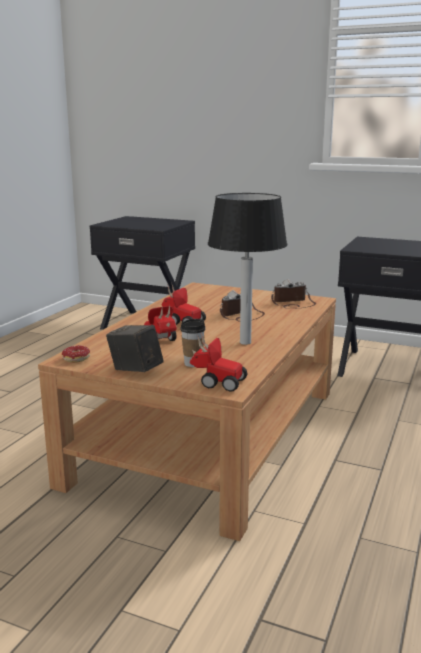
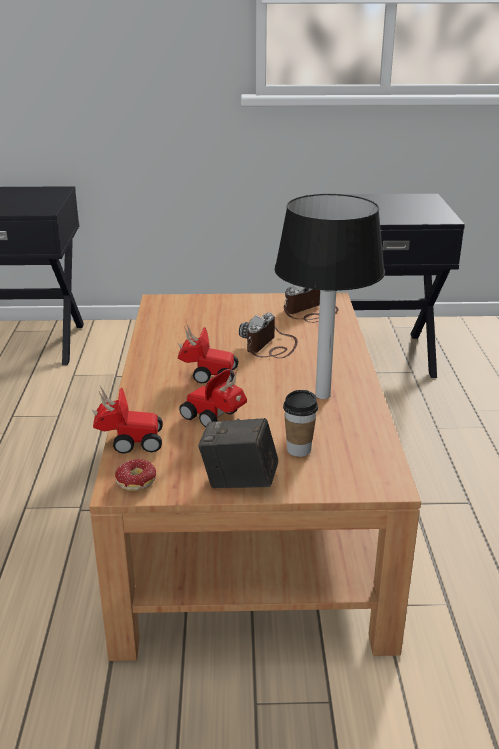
camera: 25 degrees left, 10 degrees up
toy car [190,333,248,392] -> toy car moved to [91,386,163,454]

